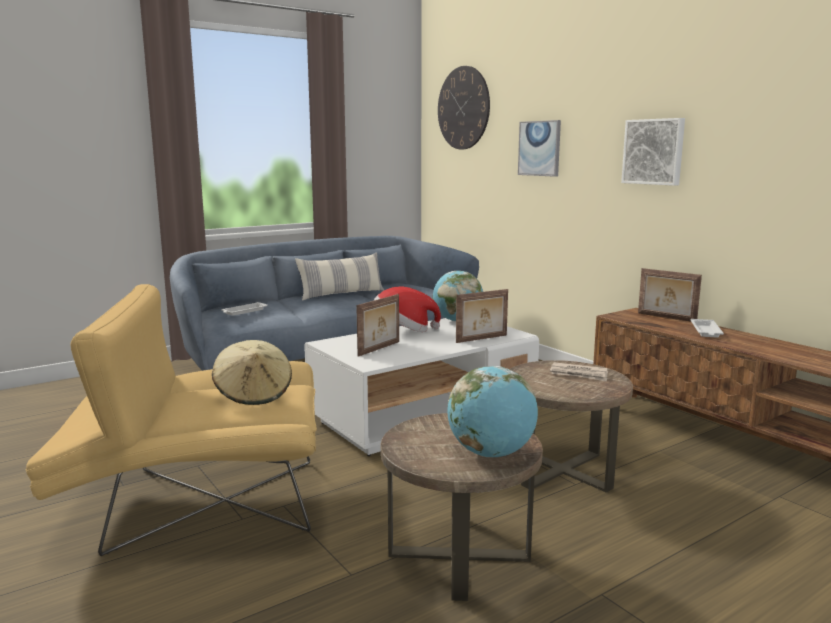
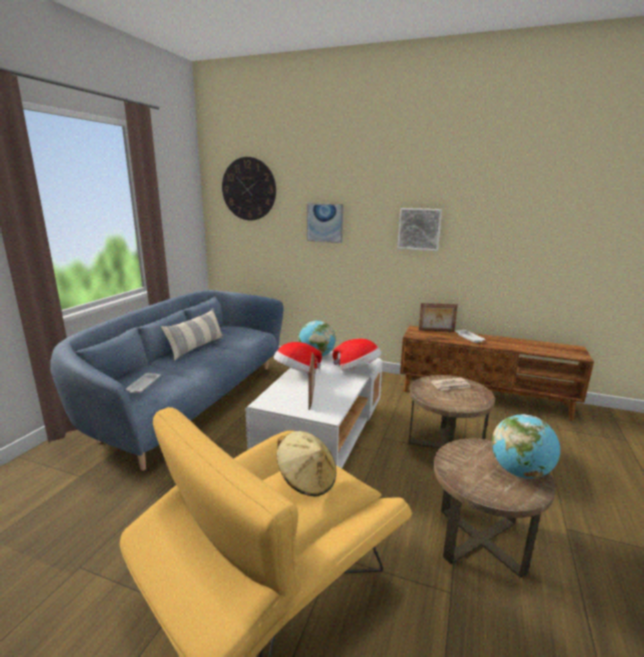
camera: 35 degrees left, 5 degrees up
picture frame [456,289,508,343] -> hat [333,339,381,370]

